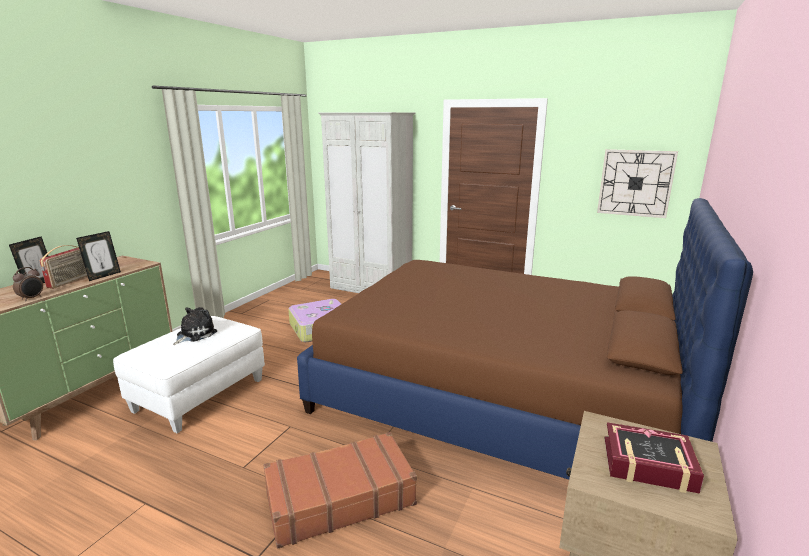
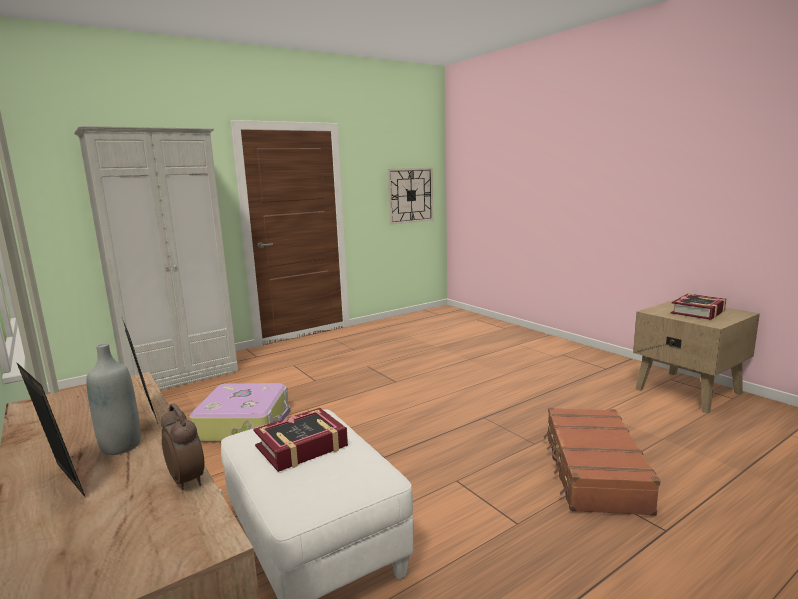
camera: 60 degrees left, 5 degrees down
radio [40,245,87,288] -> grey bottle [86,343,141,455]
plush toy [173,307,217,345] -> book [253,408,348,472]
brown bed [297,198,753,480] -> none

